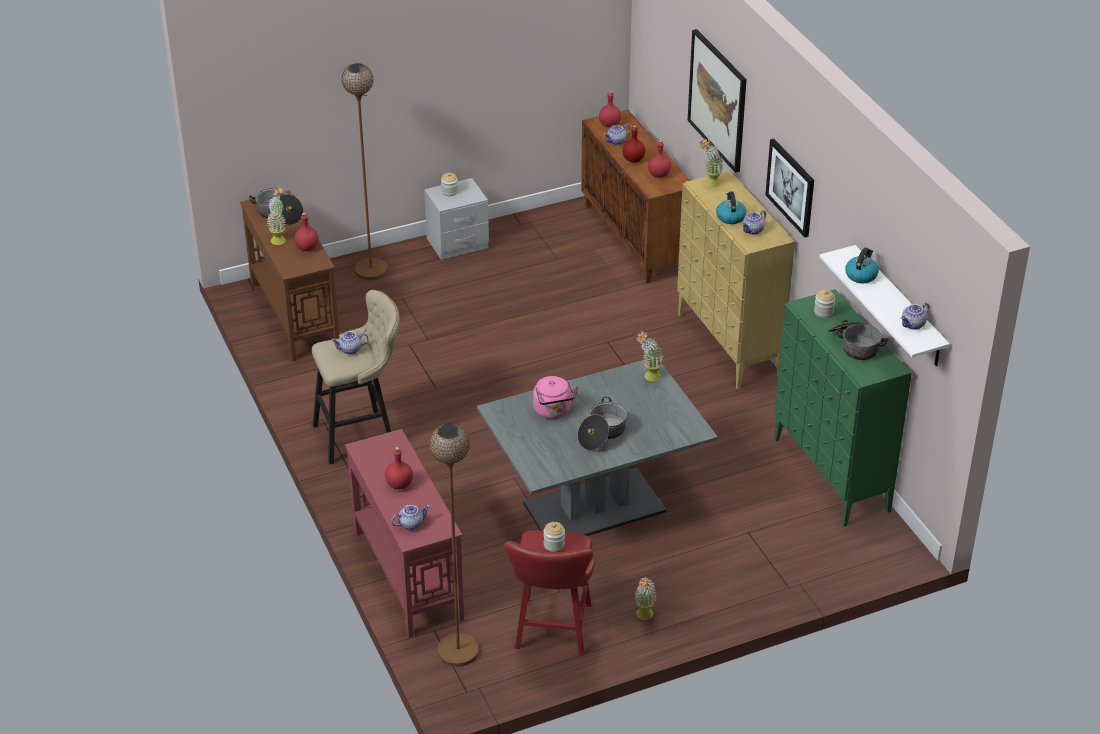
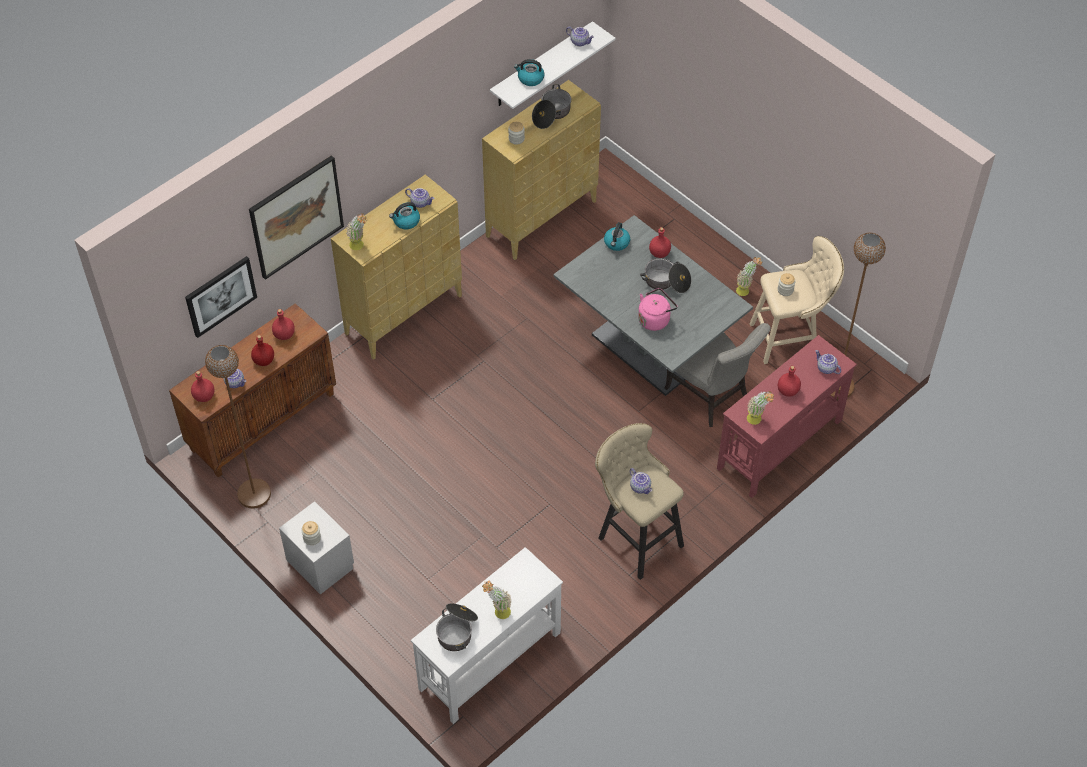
camera: 110 degrees left, 15 degrees up
brown console table [240,190,339,362] -> white console table [411,547,563,724]
red bottle [294,213,319,251] -> red bottle moved to [649,227,671,258]
brown floor lamp [342,63,387,280] -> brown floor lamp moved to [205,345,271,508]
red stool [504,530,595,655] -> beige stool [749,236,844,364]
potted plant [636,331,663,381] -> potted plant moved to [747,391,774,425]
picture [765,139,814,238] -> picture moved to [185,256,257,338]
green dresser [774,289,912,527] -> beige dresser [482,80,601,260]
none -> kettle [604,222,630,251]
none -> grey chair [665,323,771,427]

